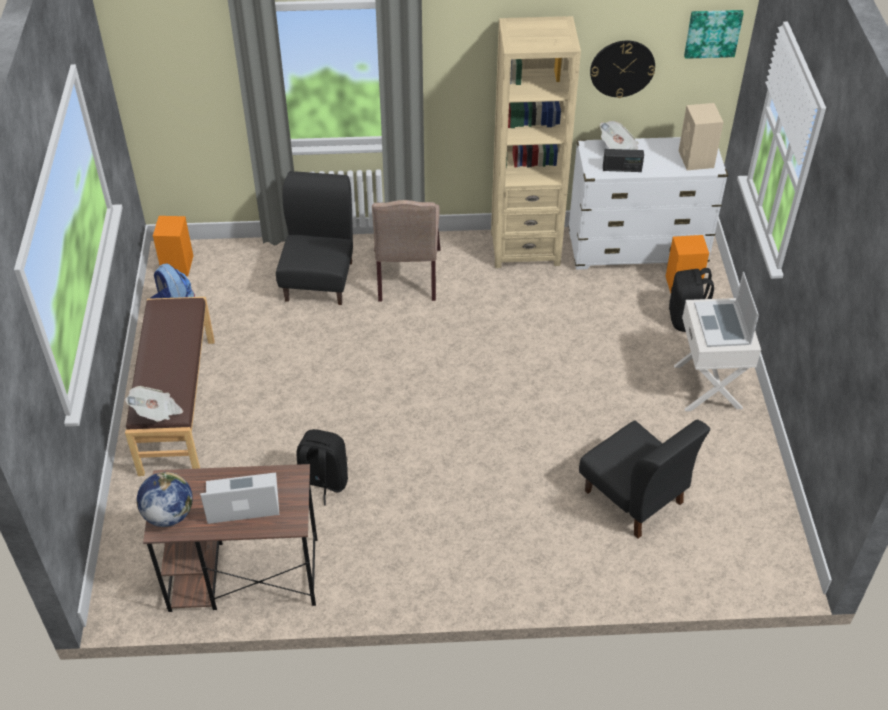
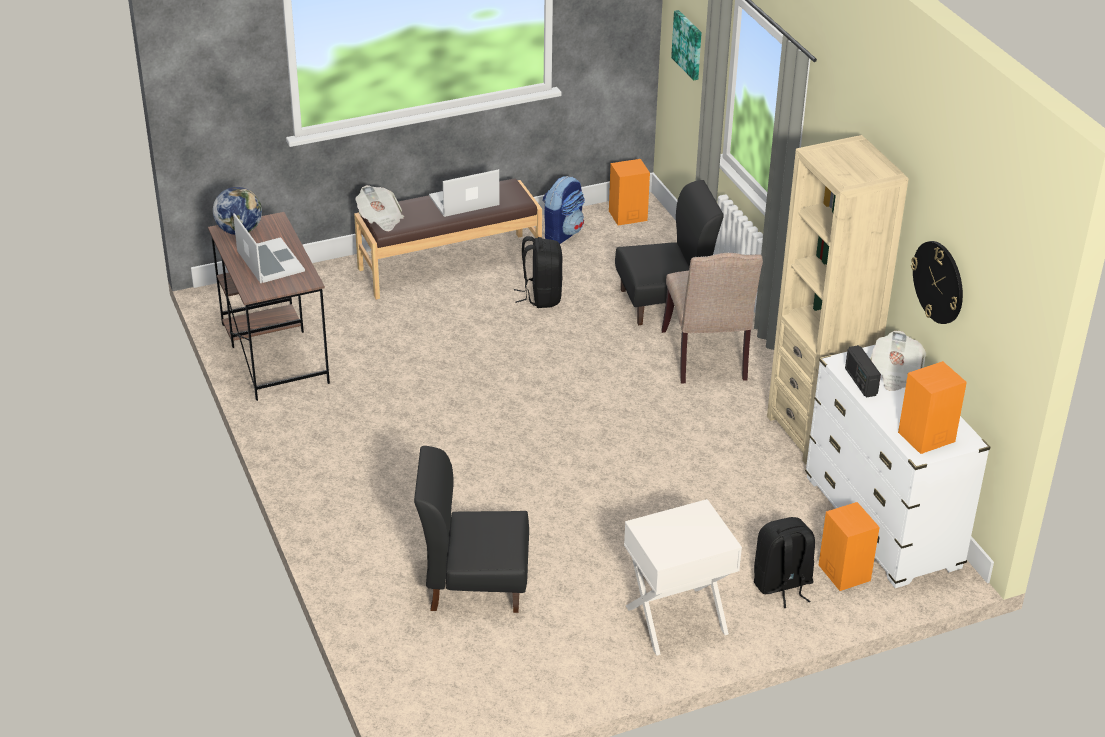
camera: 70 degrees right, 10 degrees down
black backpack [297,429,348,505] -> black backpack moved to [514,236,562,308]
beige chair [372,200,441,301] -> beige chair turned 75 degrees counterclockwise [661,253,763,384]
black chair [579,420,710,538] -> black chair turned 60 degrees clockwise [414,446,529,613]
beige speaker [679,103,724,170] -> orange speaker [898,361,967,454]
picture [684,10,744,59] -> picture moved to [671,10,702,80]
laptop [694,272,759,347] -> laptop moved to [429,169,500,217]

